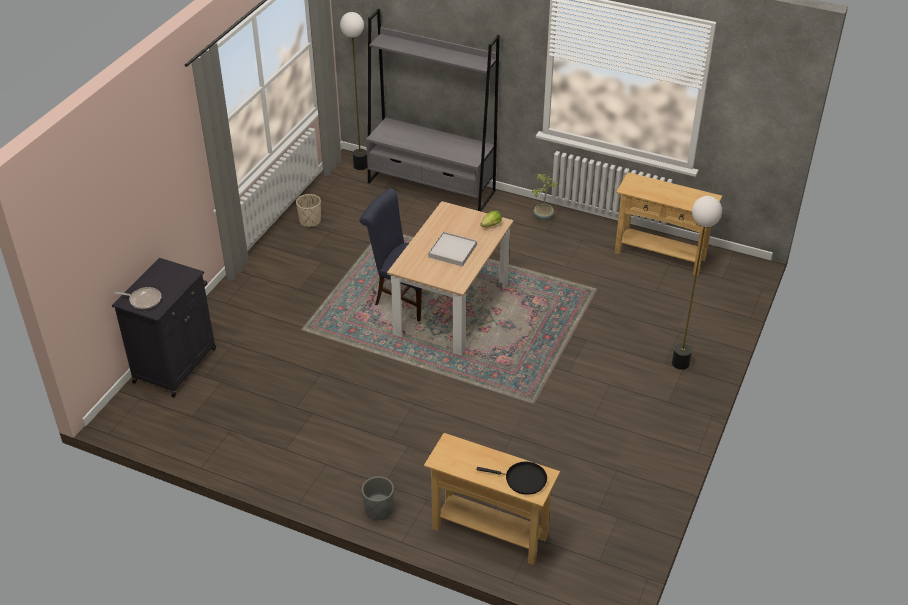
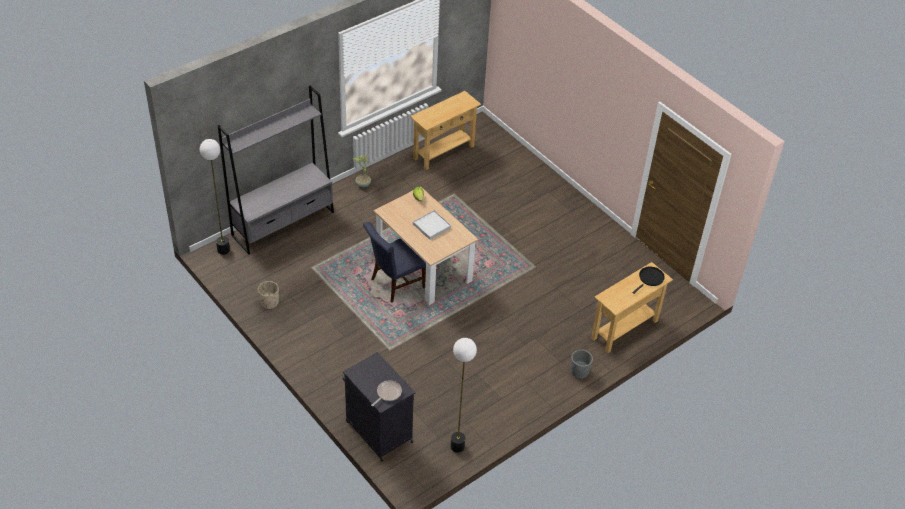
camera: 65 degrees left, 5 degrees up
floor lamp [672,196,722,370] -> floor lamp moved to [450,338,477,453]

